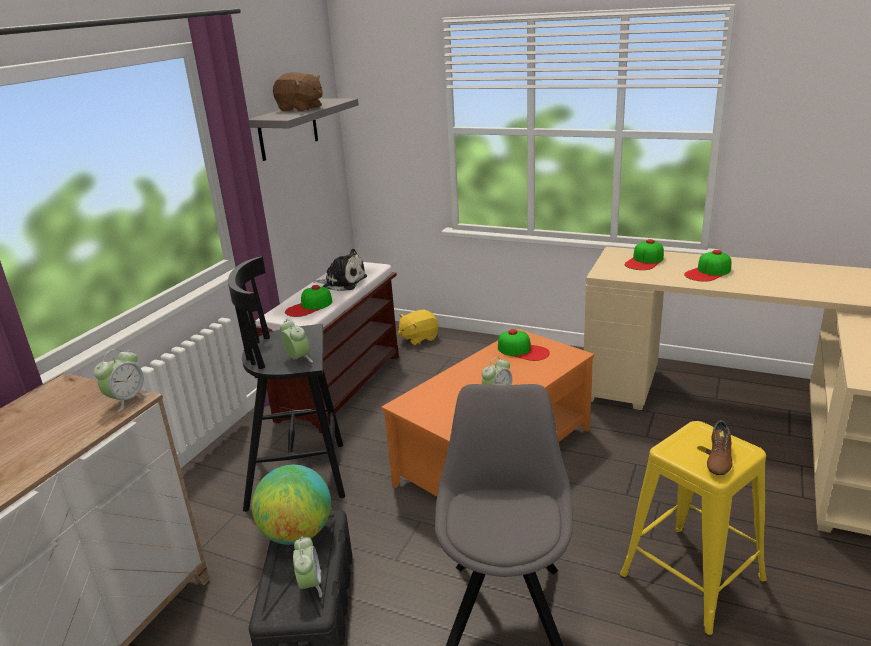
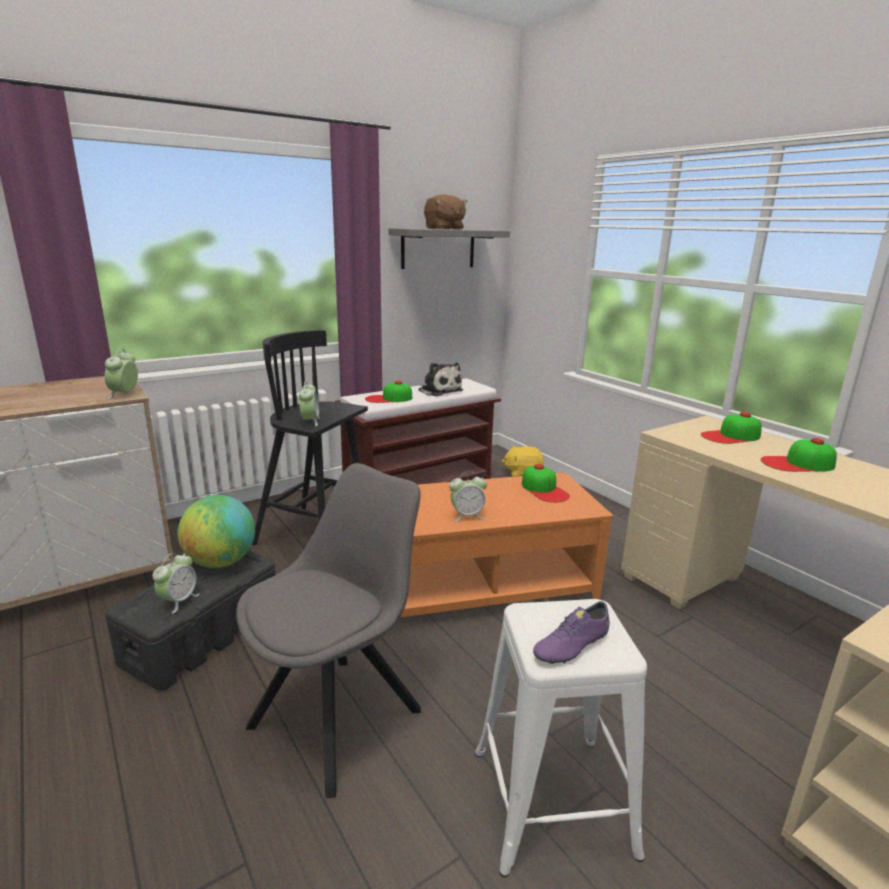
camera: 30 degrees right, 5 degrees down
alarm clock [94,349,149,412] -> alarm clock turned 120 degrees clockwise [105,348,138,399]
yellow stool [620,421,767,637] -> white stool [475,599,647,878]
brown shoe [707,421,732,475] -> purple shoe [533,601,610,664]

